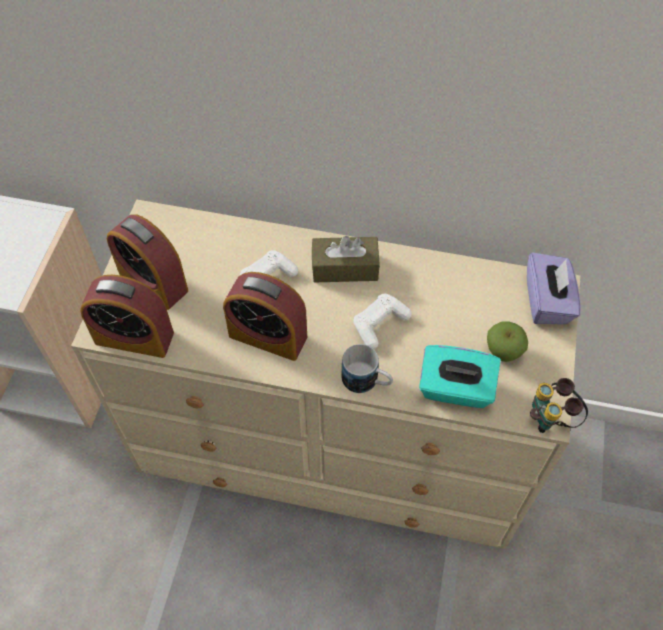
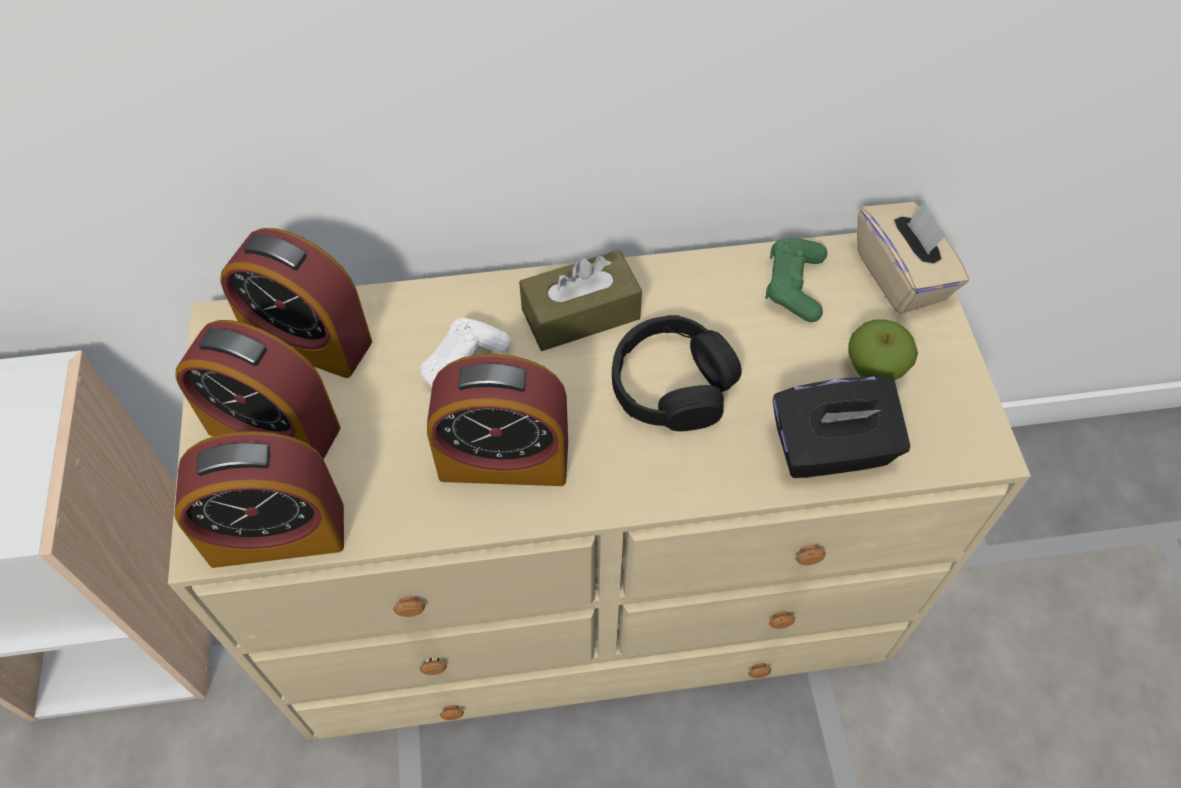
camera: 20 degrees left, 0 degrees up
mug [342,344,393,393] -> none
white game controller [353,294,412,349] -> black headphones [612,315,742,431]
turquoise tissue box [419,345,501,408] -> black tissue box [772,376,910,478]
purple tissue box [527,252,580,324] -> beige tissue box [857,199,969,314]
binoculars [530,378,588,433] -> none
none -> alarm clock [220,228,372,378]
none -> green game controller [765,238,827,322]

